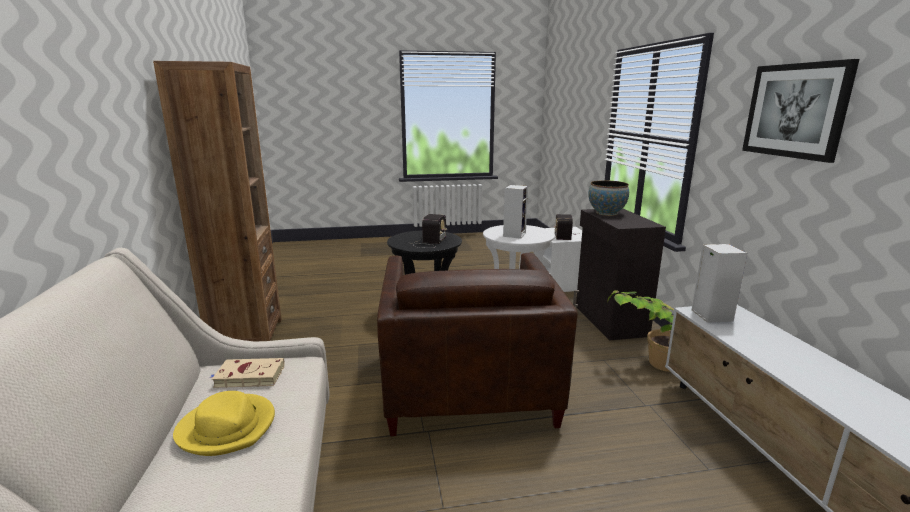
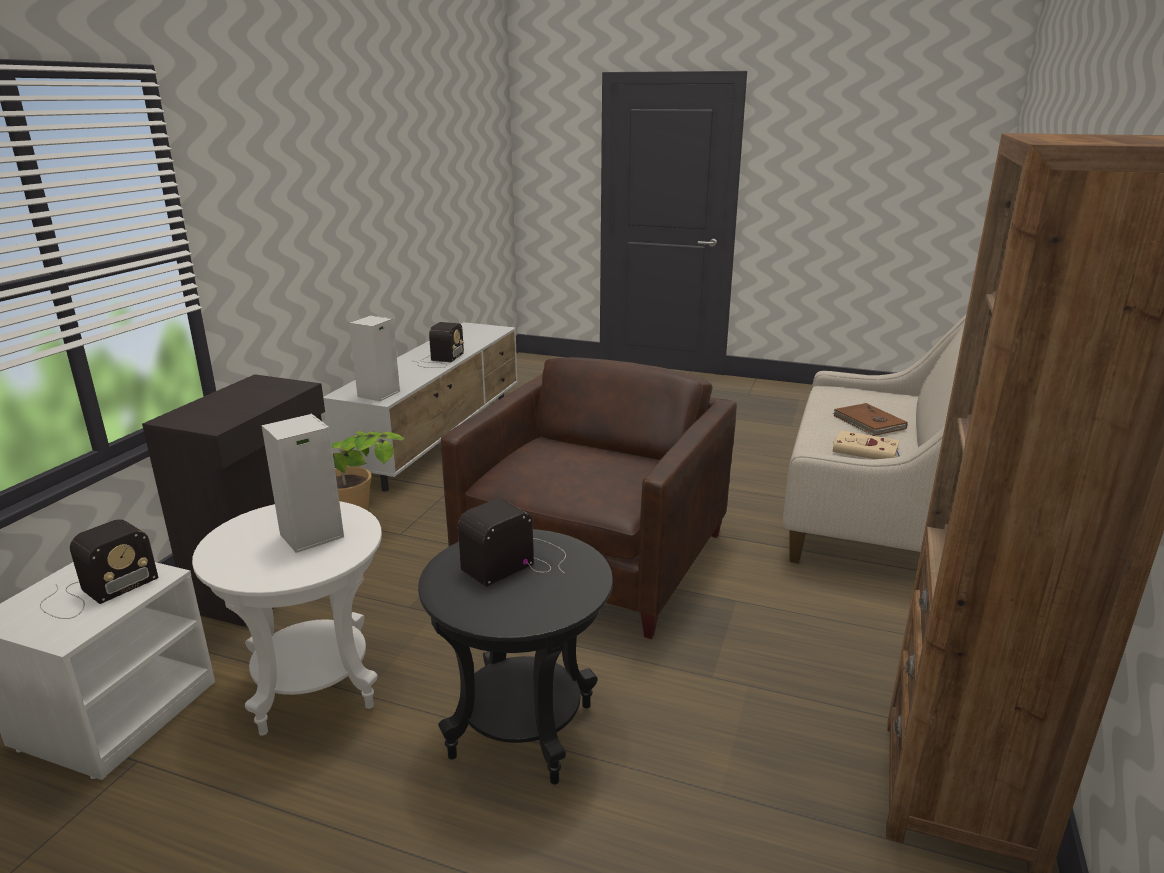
camera: 150 degrees left, 5 degrees up
yellow hat [173,391,275,456] -> brown book [833,403,908,436]
bowl [588,180,629,216] -> none
picture [742,59,859,163] -> none
none -> radio [414,322,464,368]

